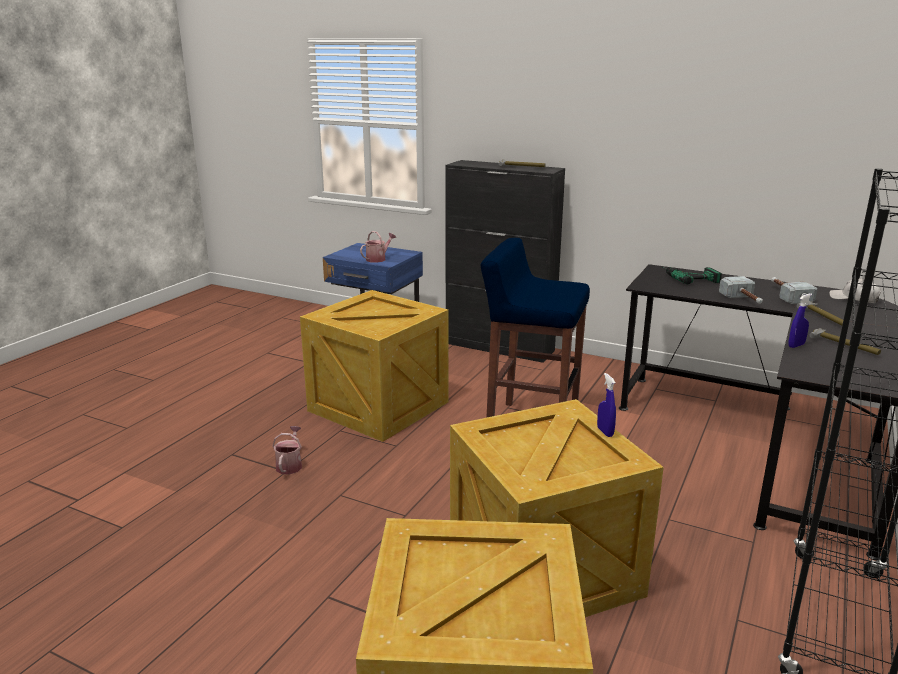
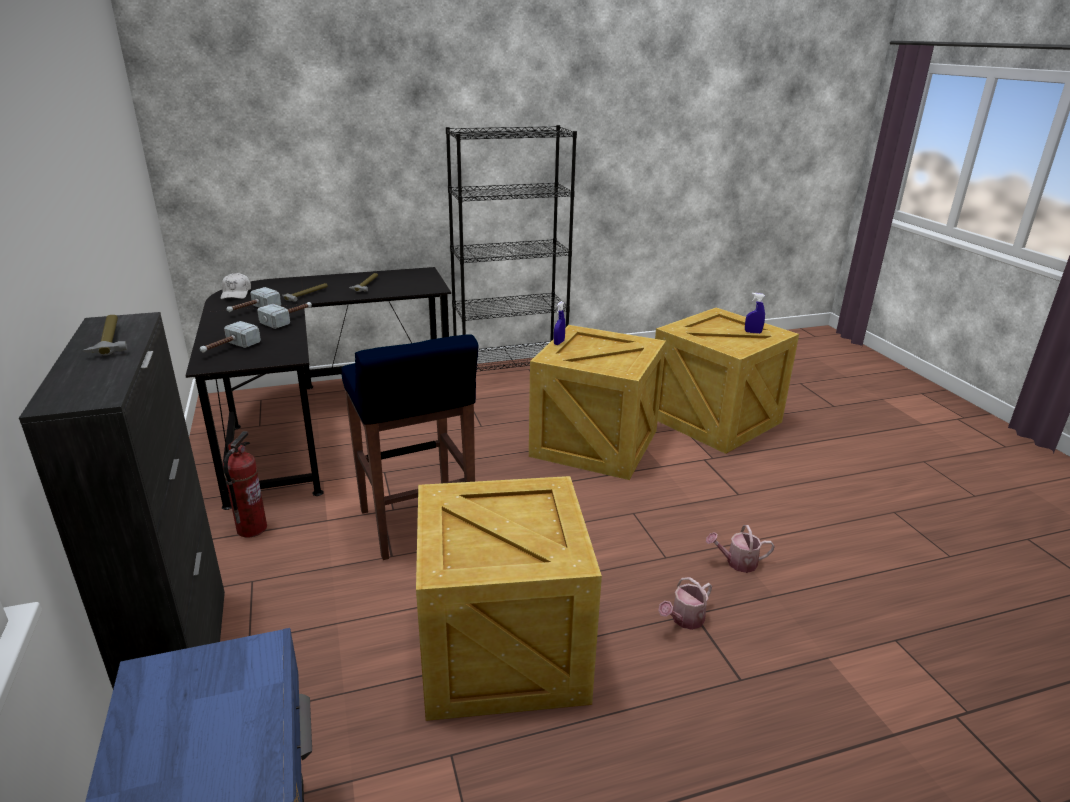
camera: 135 degrees left, 5 degrees up
watering can [360,231,396,263] -> watering can moved to [706,525,775,573]
power drill [663,267,722,284] -> hammer [200,321,261,353]
blue spray bottle [788,293,812,348] -> blue spray bottle moved to [745,293,765,334]
none -> fire extinguisher [223,431,267,538]

